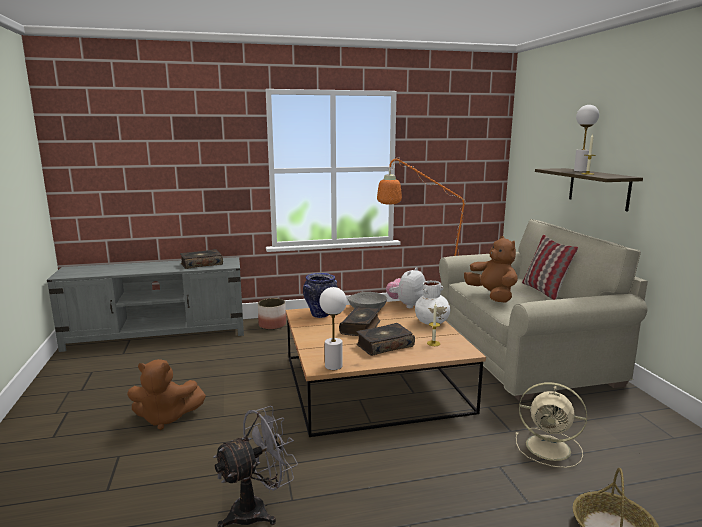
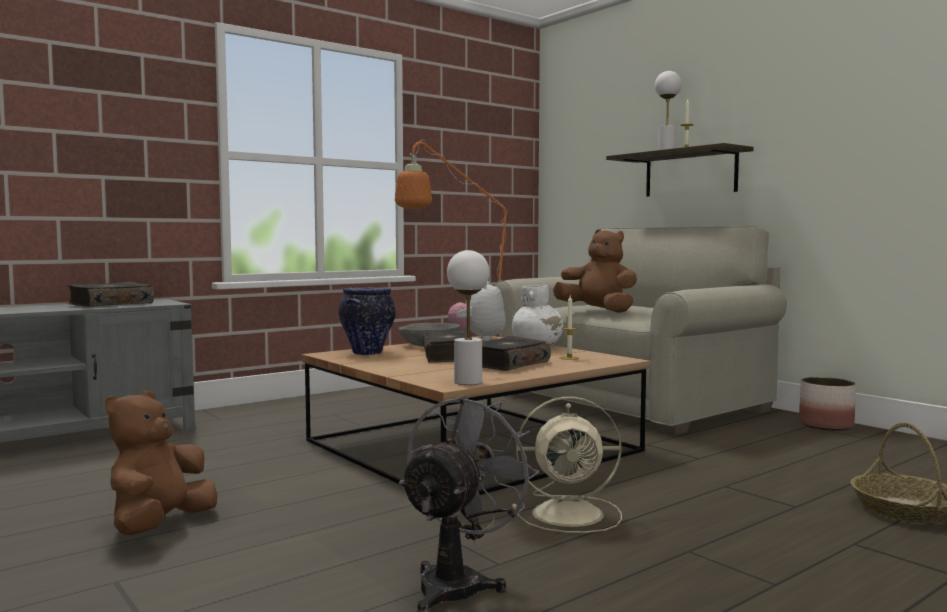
camera: 25 degrees left, 10 degrees down
brown plush toy [127,359,206,430] -> brown plush toy turned 135 degrees clockwise [105,391,218,535]
planter [258,298,286,330] -> planter moved to [799,377,856,431]
beige fan [516,382,587,468] -> beige fan moved to [512,396,622,533]
pillow [522,235,578,300] -> none

